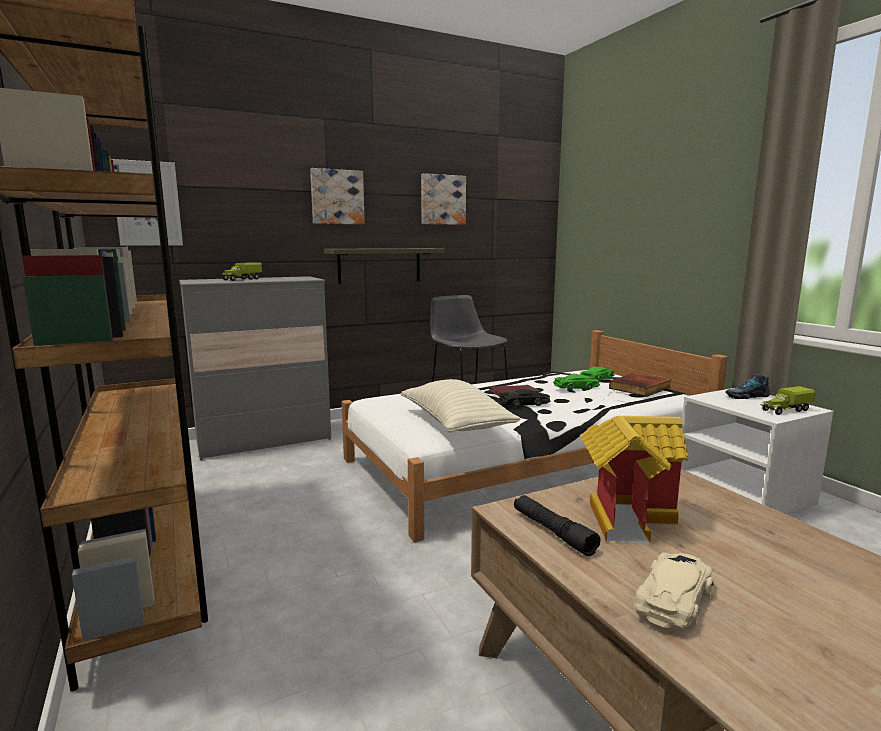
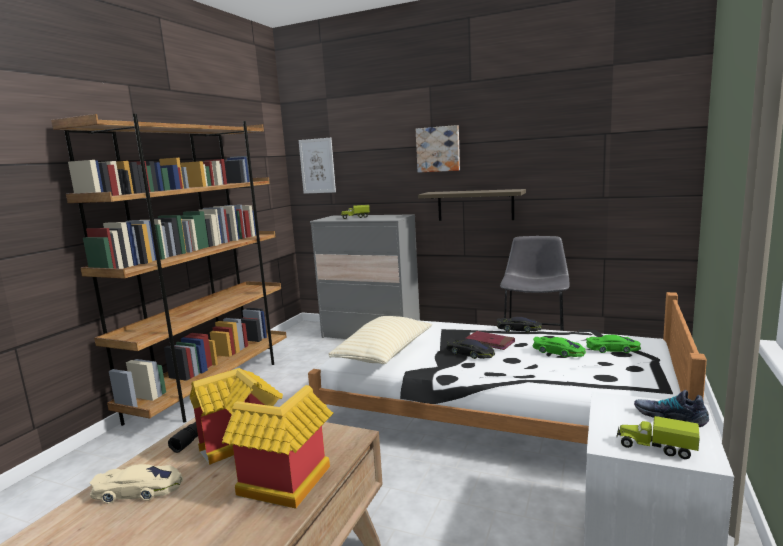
camera: 50 degrees right, 0 degrees up
picture [421,173,466,225] -> none
book [609,373,672,397] -> none
none -> toy house [221,385,333,509]
none -> black toy car [496,317,542,332]

